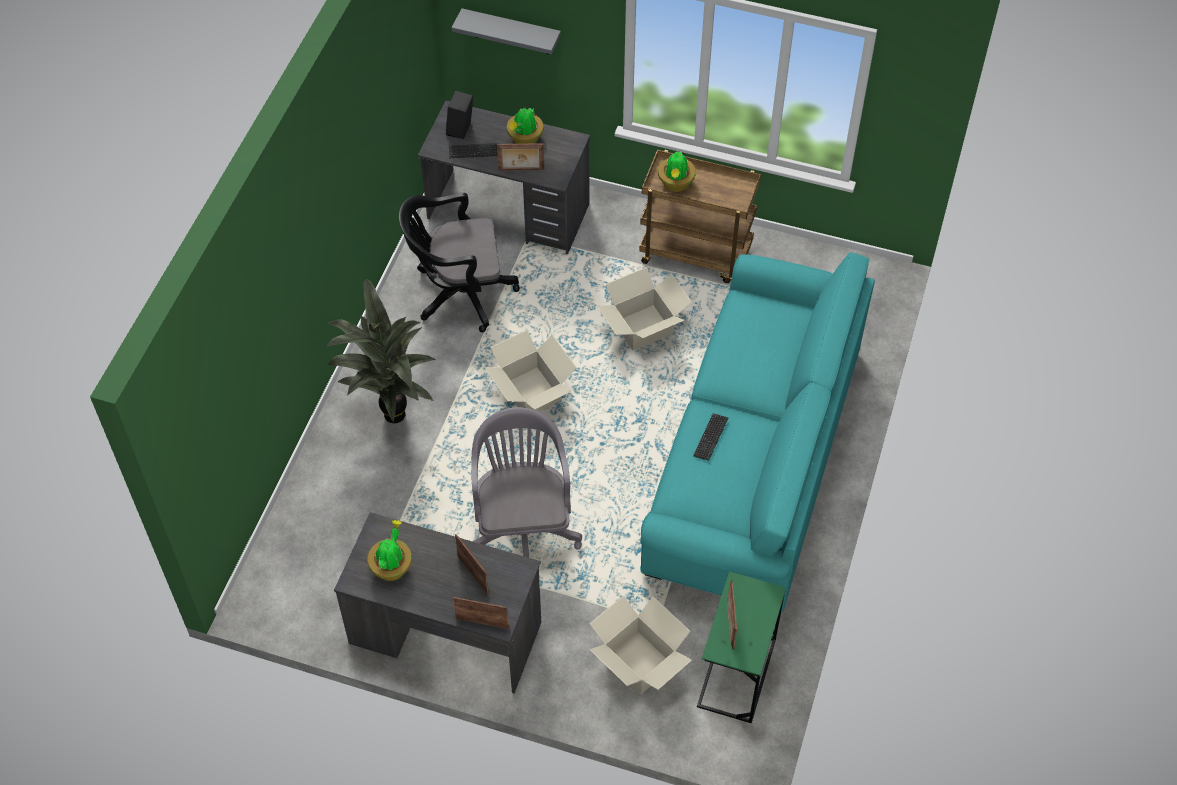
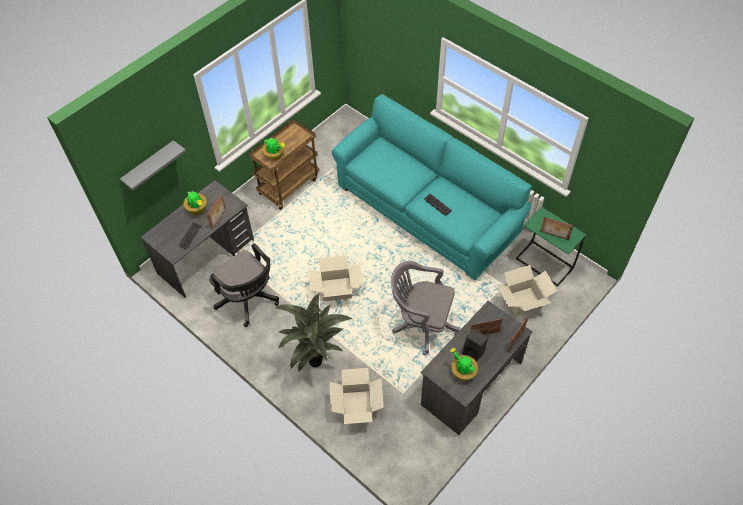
camera: 65 degrees left, 0 degrees up
black office chair [399,193,520,333] -> black office chair turned 60 degrees counterclockwise [209,243,279,327]
black speaker [446,90,473,139] -> black speaker moved to [462,329,488,362]
cardboard box [596,267,692,350] -> cardboard box moved to [330,368,384,424]

